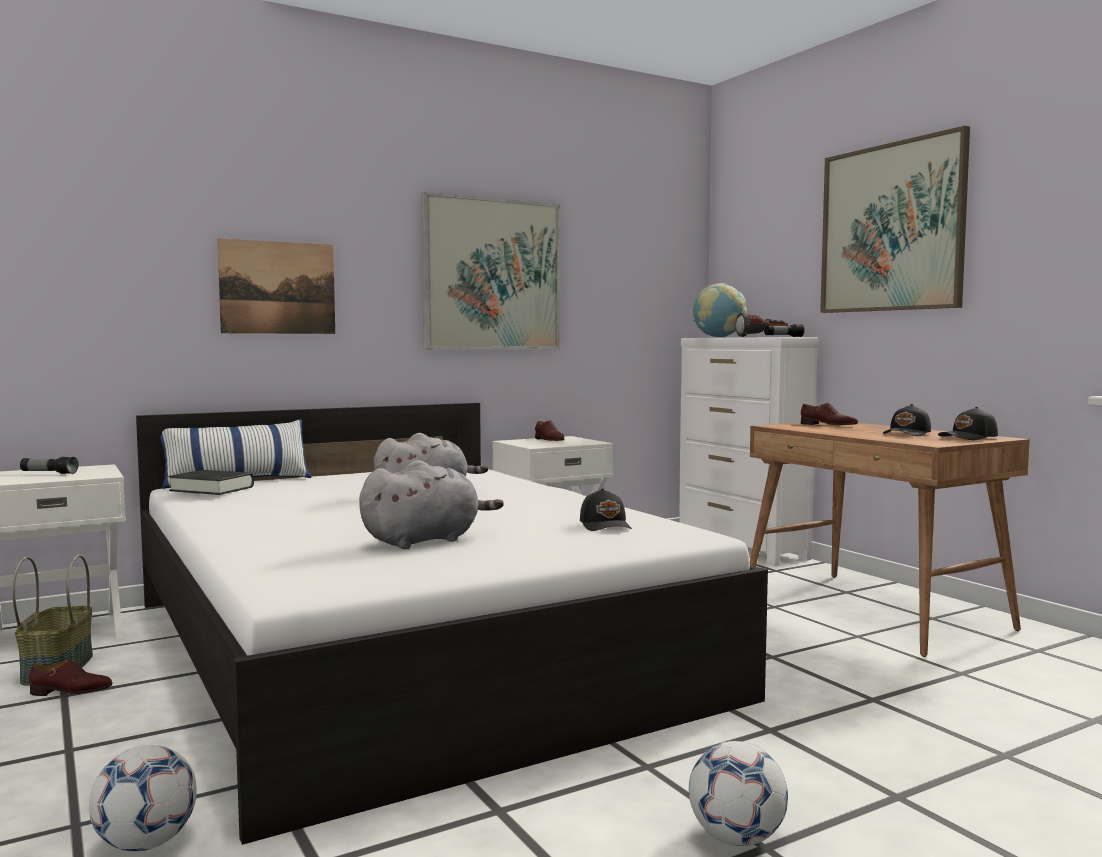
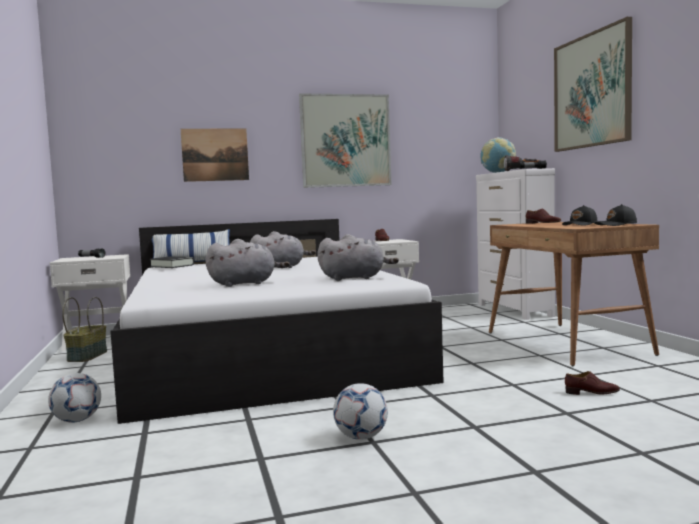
camera: 15 degrees right, 0 degrees up
brown shoe [29,660,112,696] -> brown shoe moved to [565,371,620,395]
black cap [580,488,632,531] -> grey plush toy [317,234,399,281]

